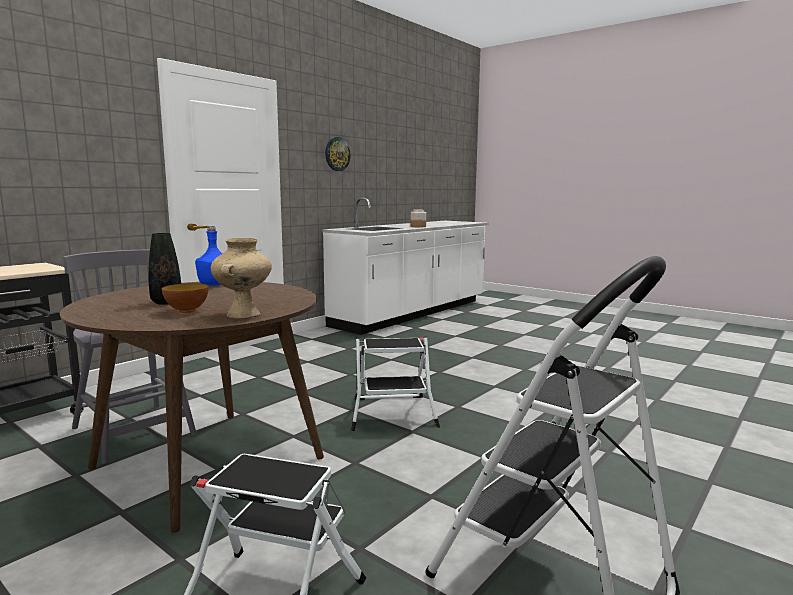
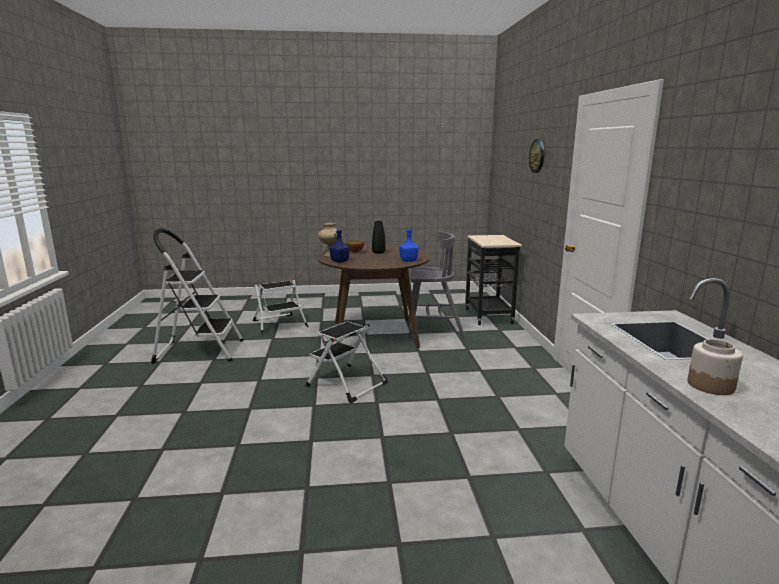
camera: 135 degrees right, 5 degrees up
wall clock [325,137,350,171] -> wall clock moved to [529,139,544,173]
none -> blue bottle [329,228,350,262]

